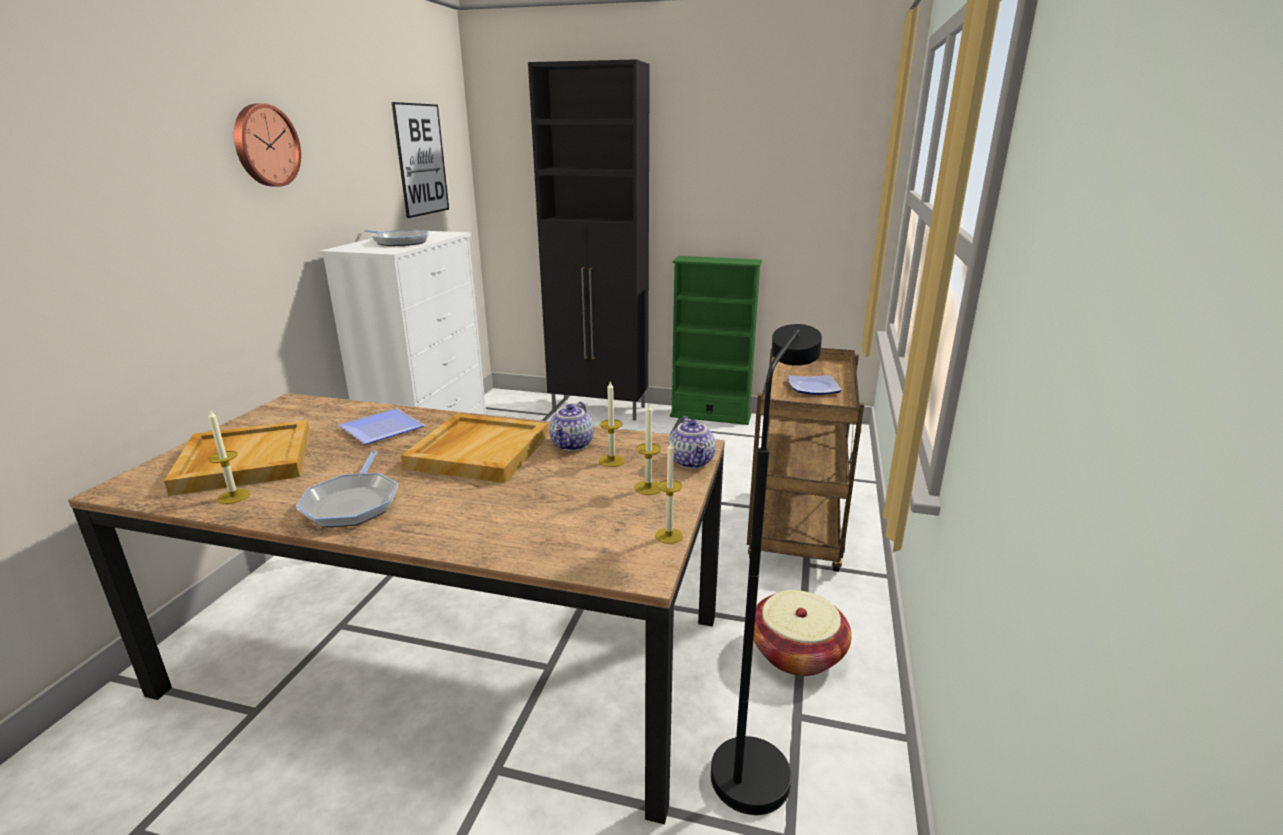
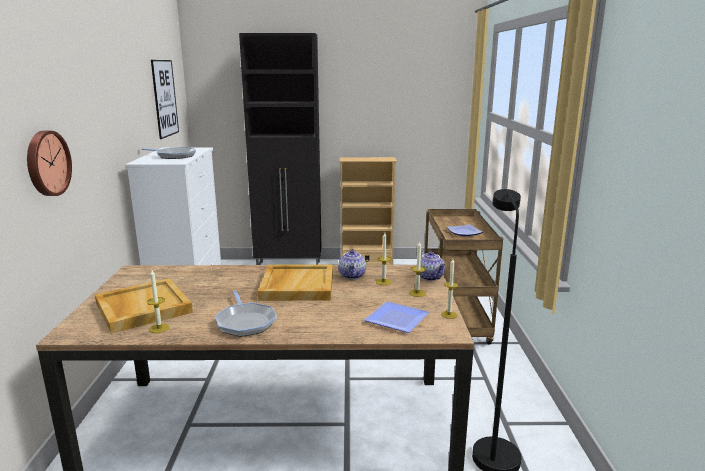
camera: 15 degrees left, 5 degrees down
wall clock [234,103,301,187] -> wall clock moved to [27,131,72,196]
plate [338,409,425,444] -> plate moved to [364,301,430,333]
green bookcase [670,256,762,425] -> beige bookcase [339,157,397,265]
basket [753,590,852,676] -> none

